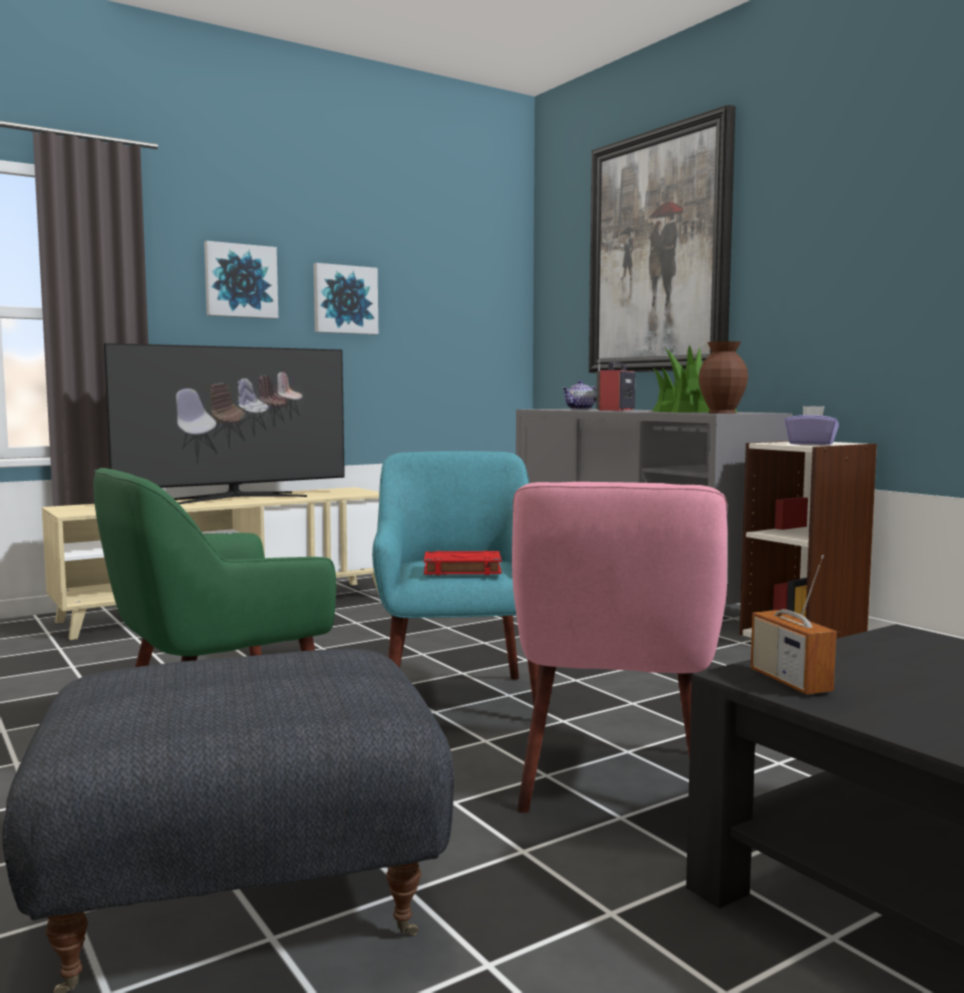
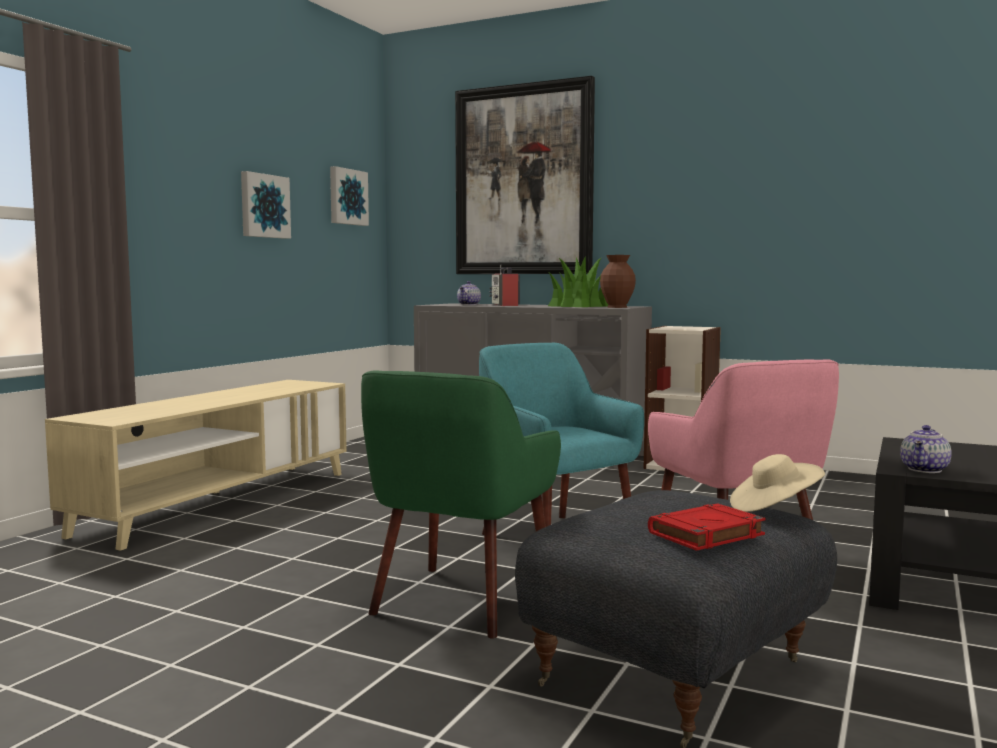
camera: 30 degrees left, 0 degrees up
television [104,343,345,504] -> none
picture [204,241,278,319] -> picture moved to [330,166,369,226]
red book [424,550,502,575] -> red book moved to [648,503,766,551]
radio [751,555,836,694] -> teapot [900,425,951,473]
purple tissue box [785,406,839,445] -> none
none -> beige hat [730,454,825,512]

